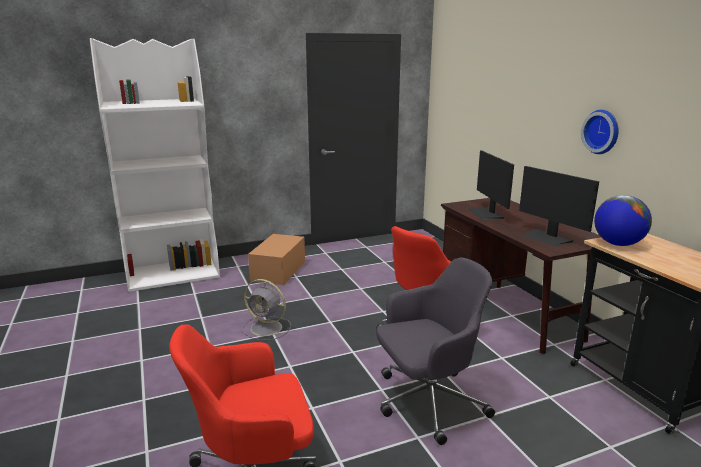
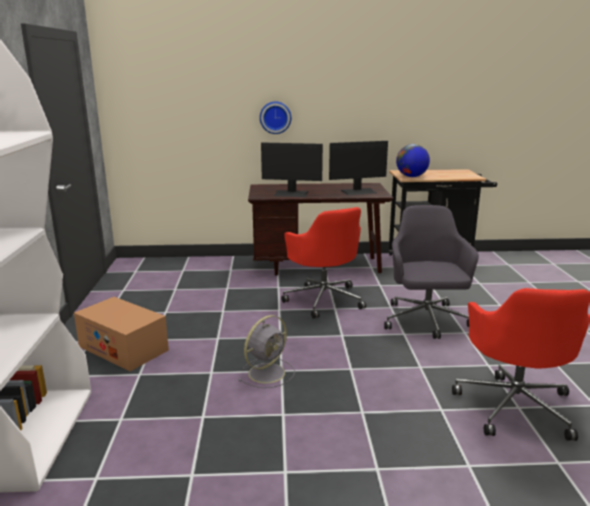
camera: 70 degrees left, 0 degrees up
wall clock [581,110,618,154] -> wall clock moved to [260,102,291,134]

